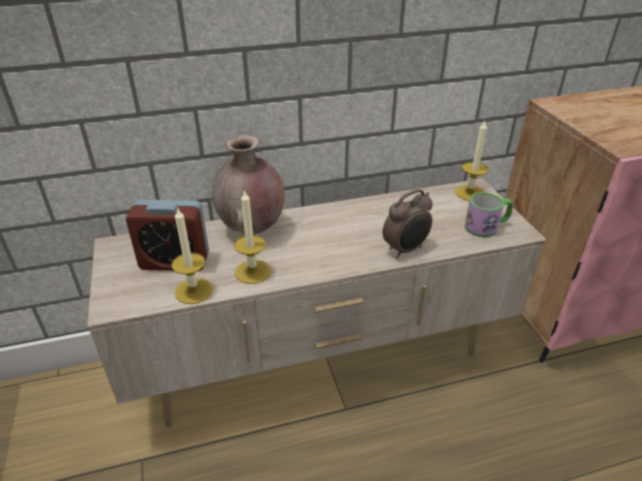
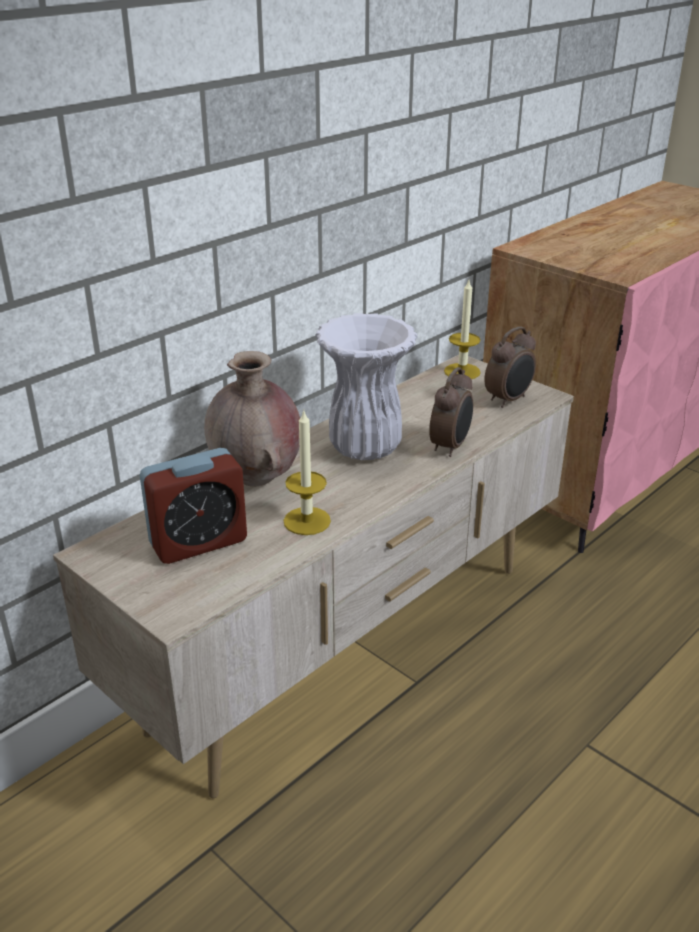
camera: 30 degrees left, 5 degrees down
candle [171,207,213,304] -> none
mug [465,192,513,237] -> alarm clock [484,327,536,408]
none -> white vase [315,313,417,460]

